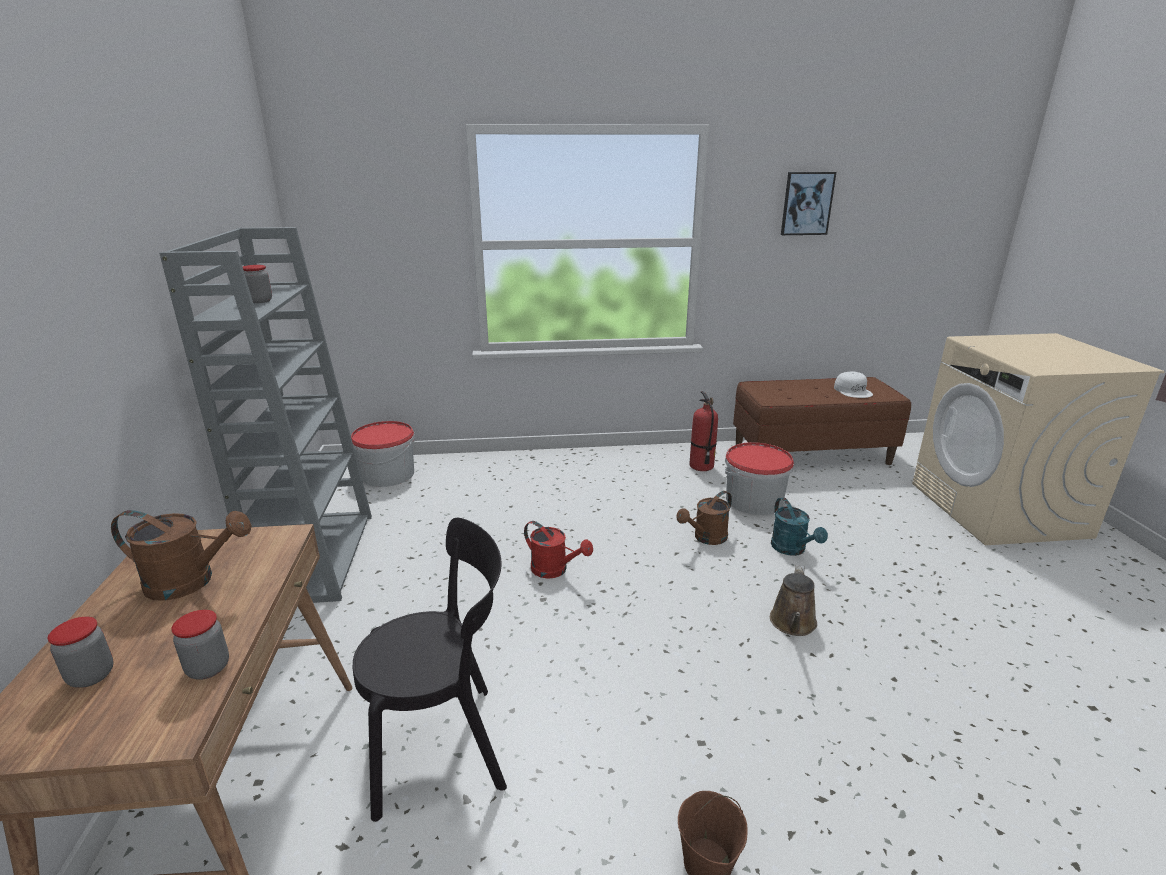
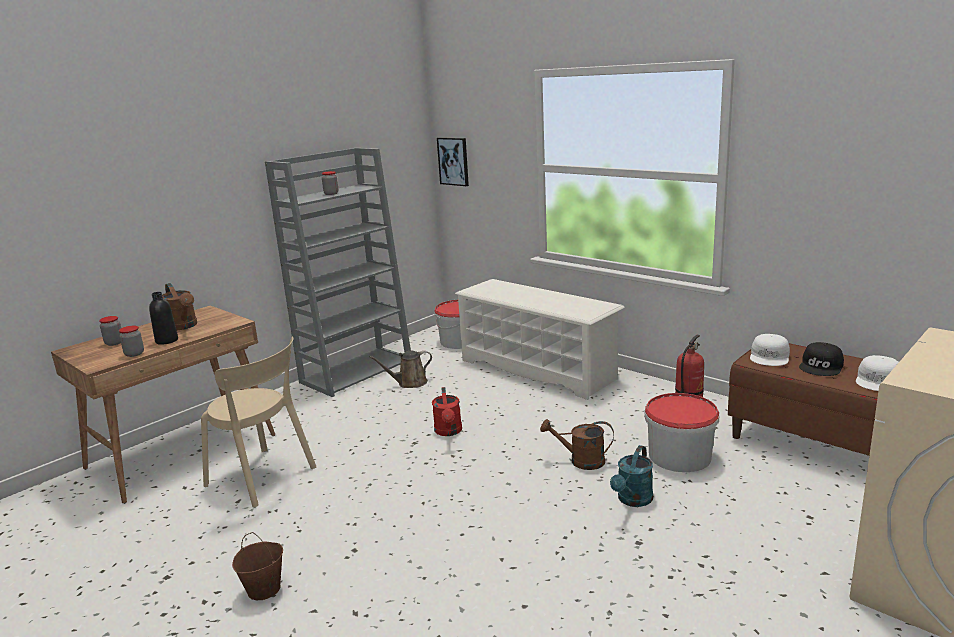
camera: 50 degrees right, 5 degrees down
black chair [353,518,507,822] -> beige chair [201,336,316,508]
brown watering can [770,565,817,636] -> brown watering can moved to [369,351,432,388]
picture [781,172,836,235] -> picture moved to [437,137,469,186]
none -> black bottle [149,292,178,345]
none -> white shoe rack [455,279,625,400]
none -> white cap [750,334,790,366]
none -> black cap [799,342,844,376]

